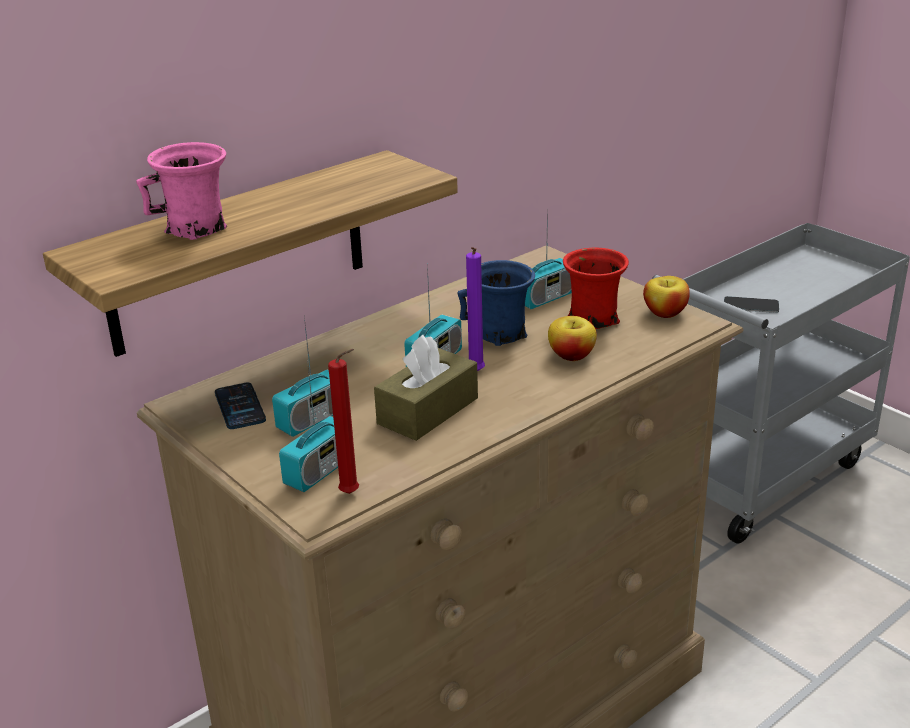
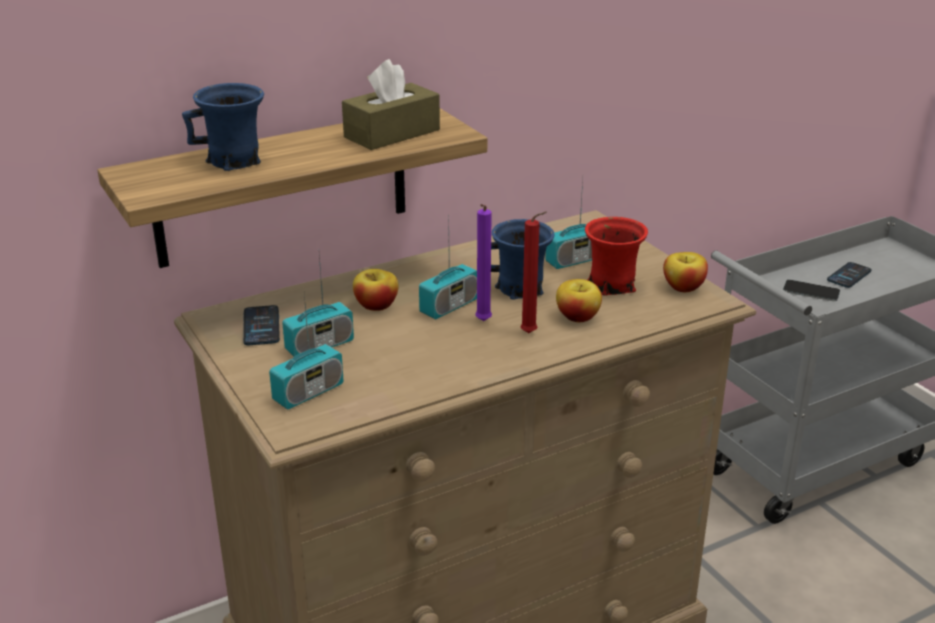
camera: 10 degrees right, 0 degrees up
pink mug [136,142,227,240] -> blue mug [182,83,264,171]
red candle [328,349,359,494] -> red candle moved to [521,212,547,333]
brown tissue box [374,335,478,441] -> brown tissue box moved to [342,59,440,150]
none -> apple [353,269,398,311]
none -> phone [827,262,872,288]

